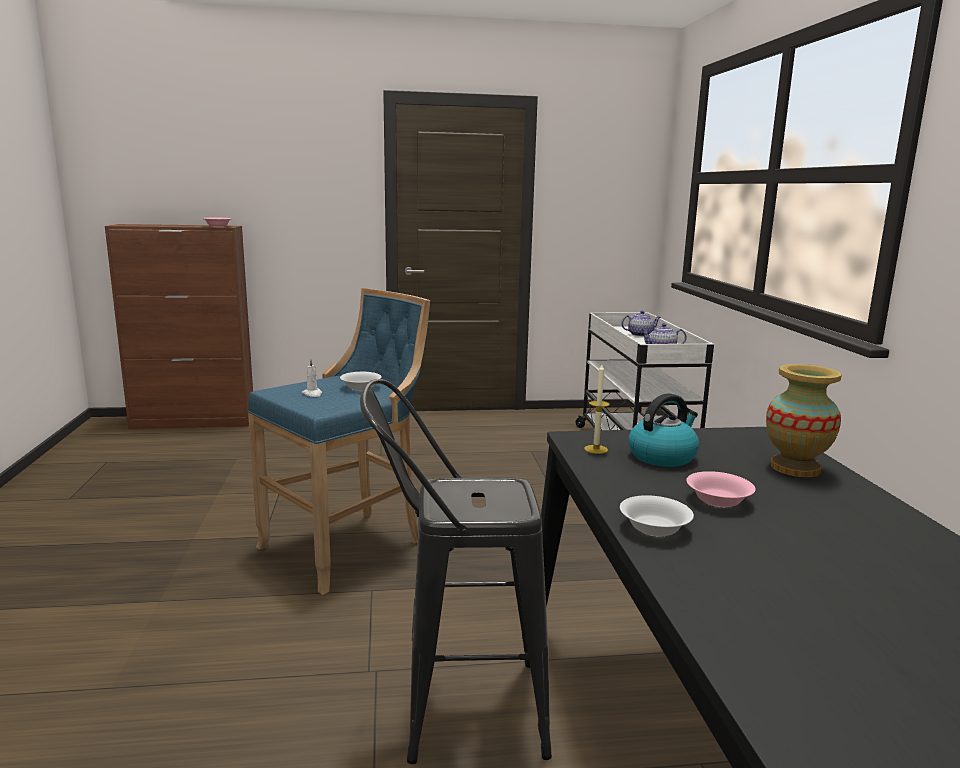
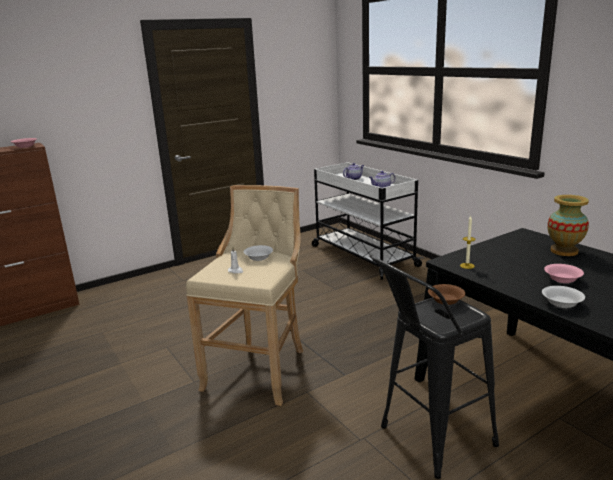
camera: 25 degrees left, 5 degrees up
blue stool [248,288,430,595] -> beige stool [186,185,303,406]
kettle [628,393,699,467] -> none
none -> brown bowl [428,284,465,305]

